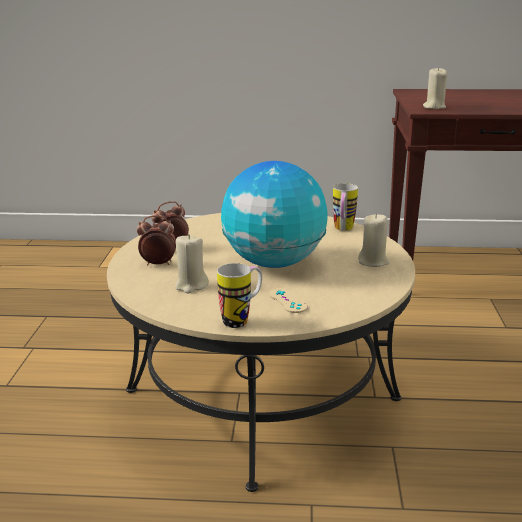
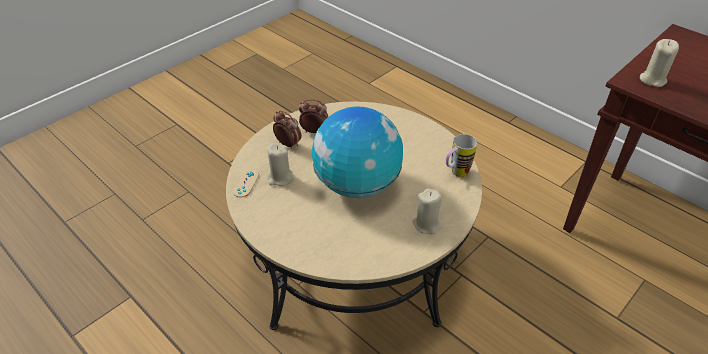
camera: 40 degrees right, 20 degrees up
mug [217,263,262,328] -> none
beige game controller [269,288,308,313] -> beige game controller moved to [233,169,259,197]

